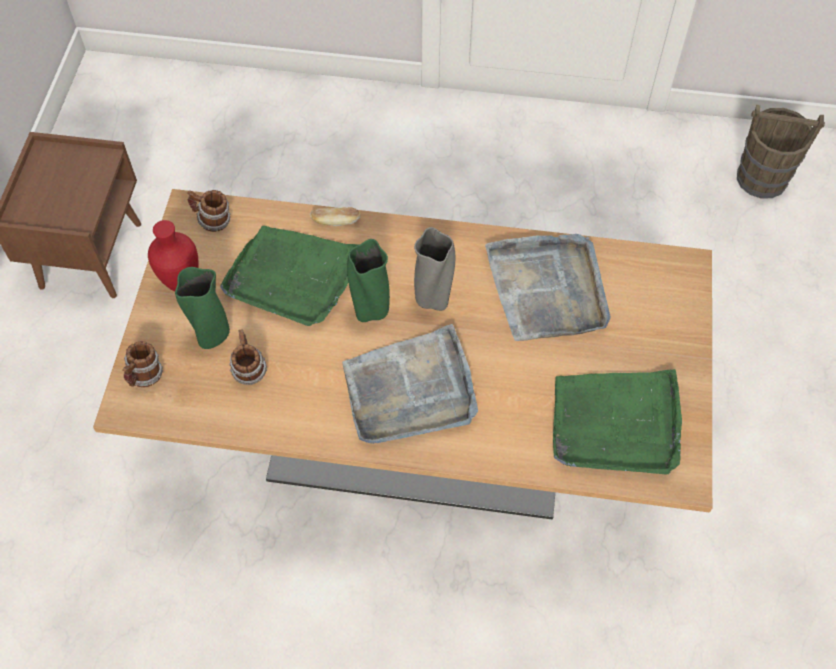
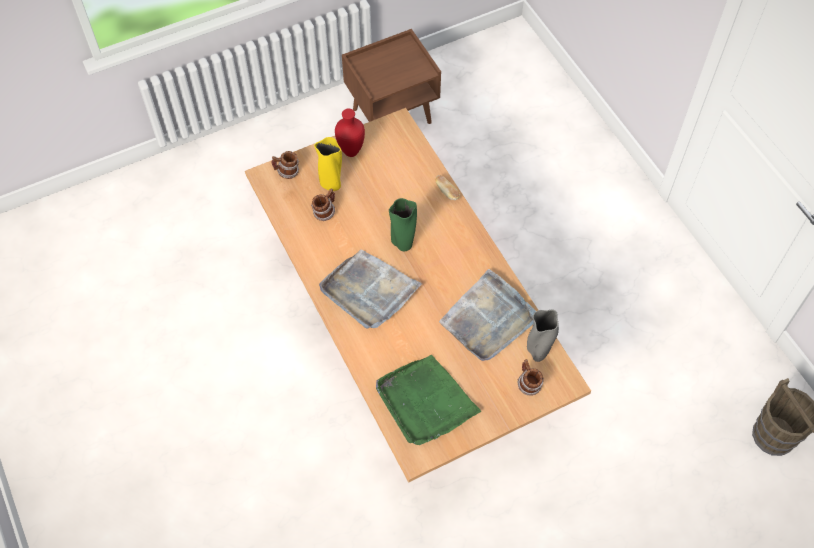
camera: 55 degrees right, 0 degrees up
green vase [175,267,230,349] -> yellow vase [314,137,342,191]
mug [187,190,231,232] -> mug moved to [518,359,544,396]
green tray [220,226,358,326] -> none
grey vase [414,227,455,311] -> grey vase moved to [527,310,559,362]

